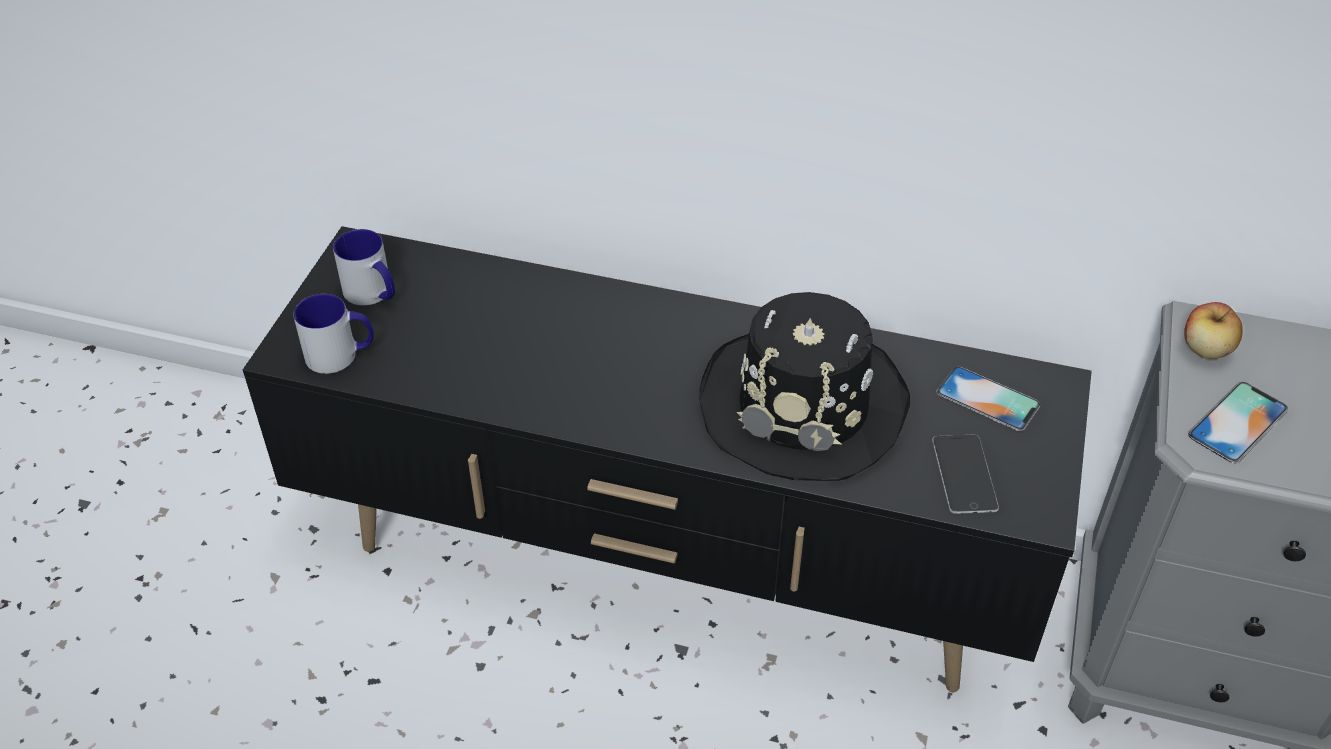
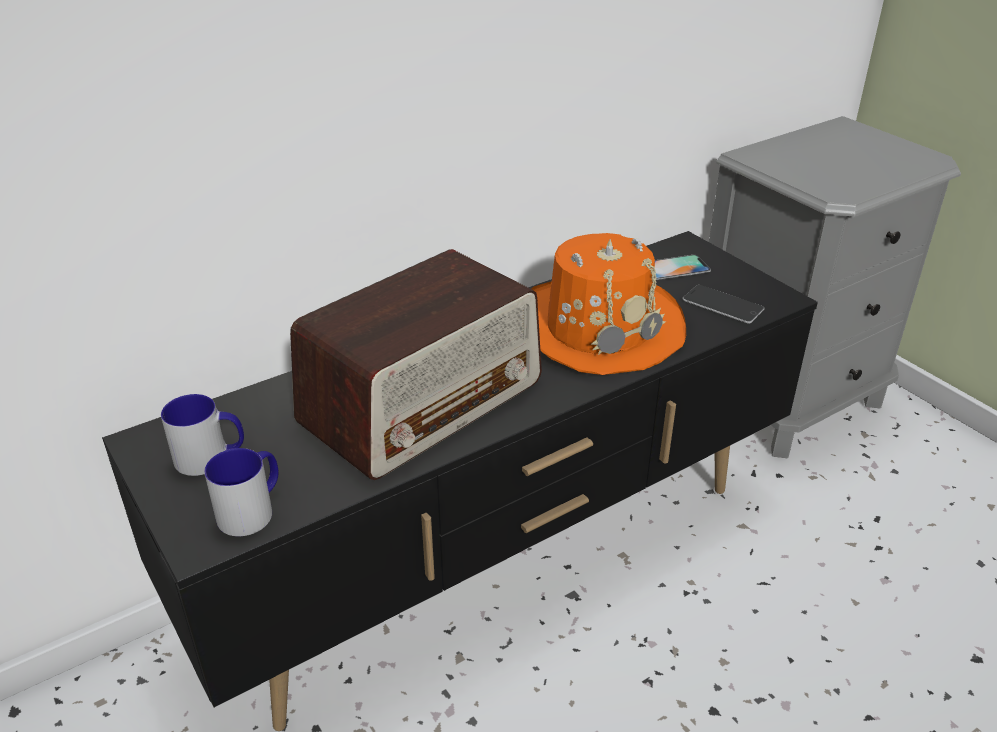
camera: 50 degrees left, 10 degrees down
black hat [699,292,910,481] -> orange hat [532,233,686,375]
apple [1184,302,1243,359] -> none
phone [1188,382,1289,463] -> none
none -> radio [290,249,542,480]

